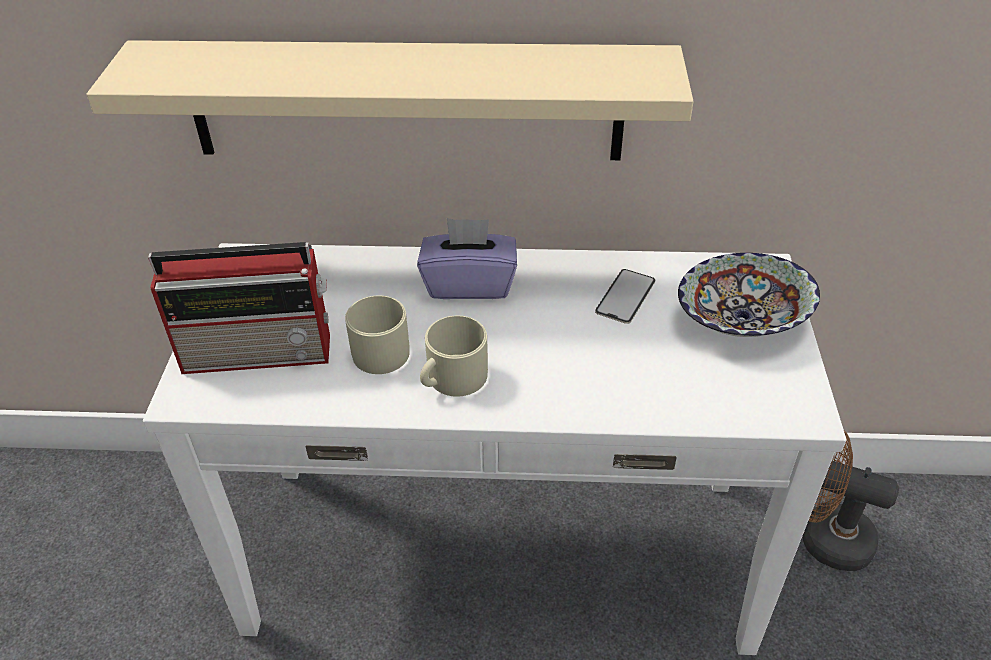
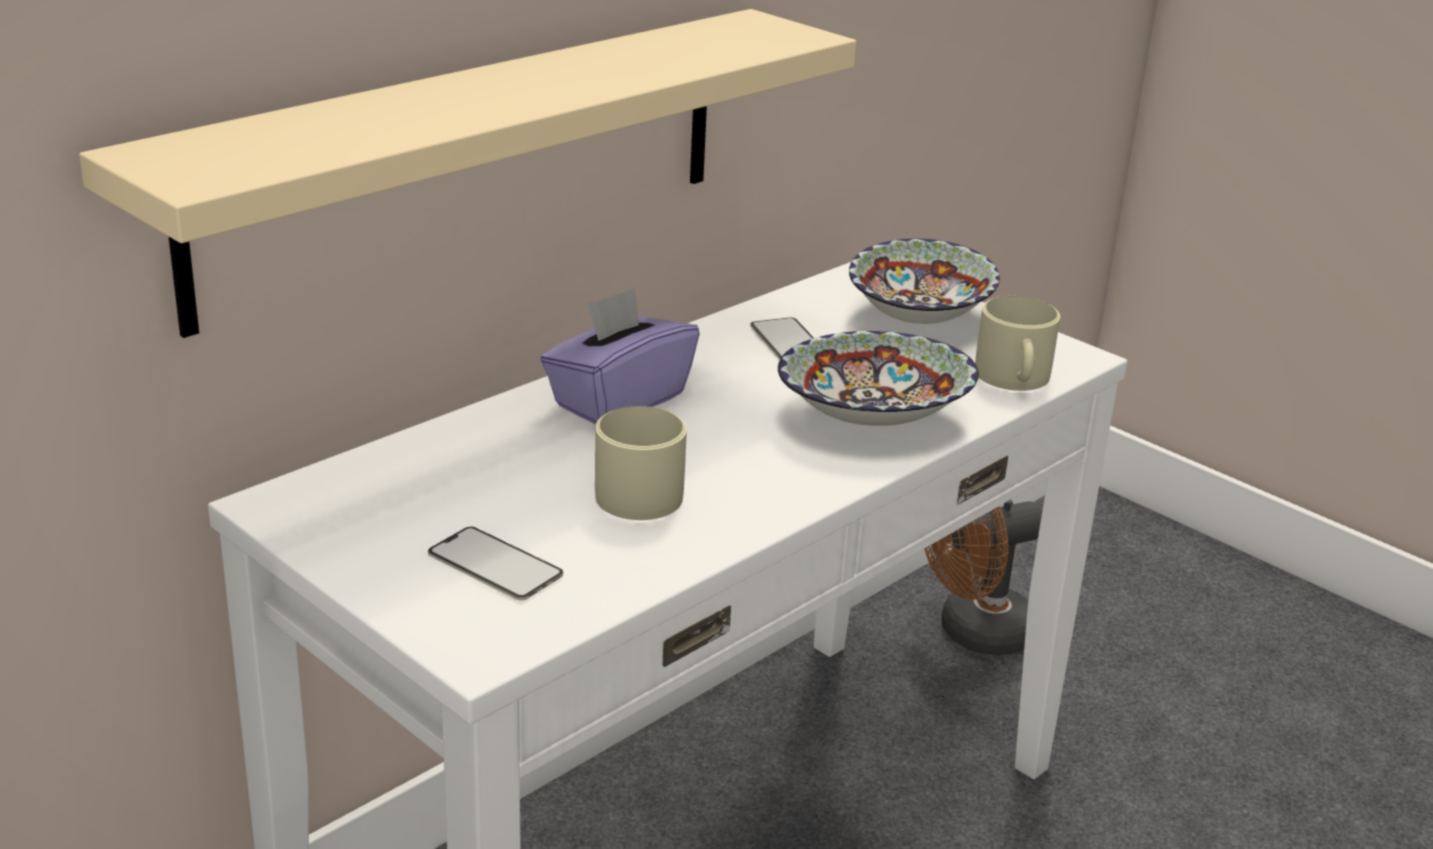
camera: 50 degrees left, 15 degrees down
radio [148,242,330,374] -> phone [428,527,563,600]
beige mug [420,316,488,397] -> beige mug moved to [975,296,1060,391]
none -> bowl [778,331,979,426]

